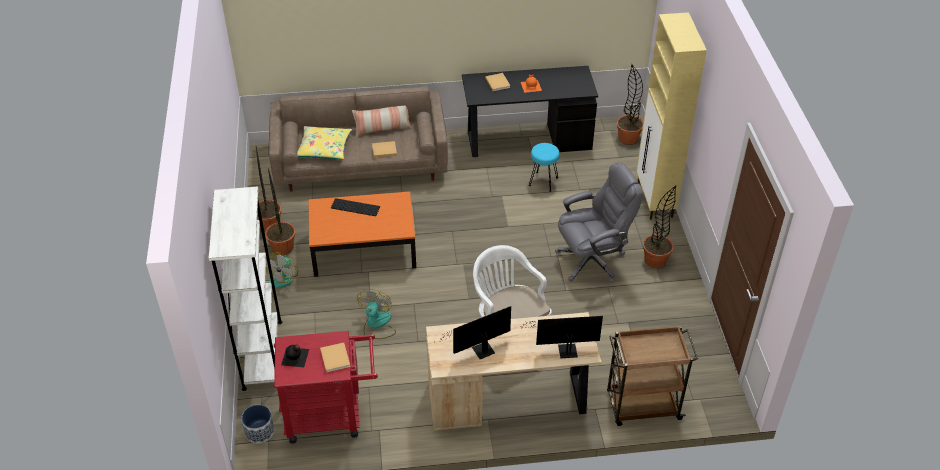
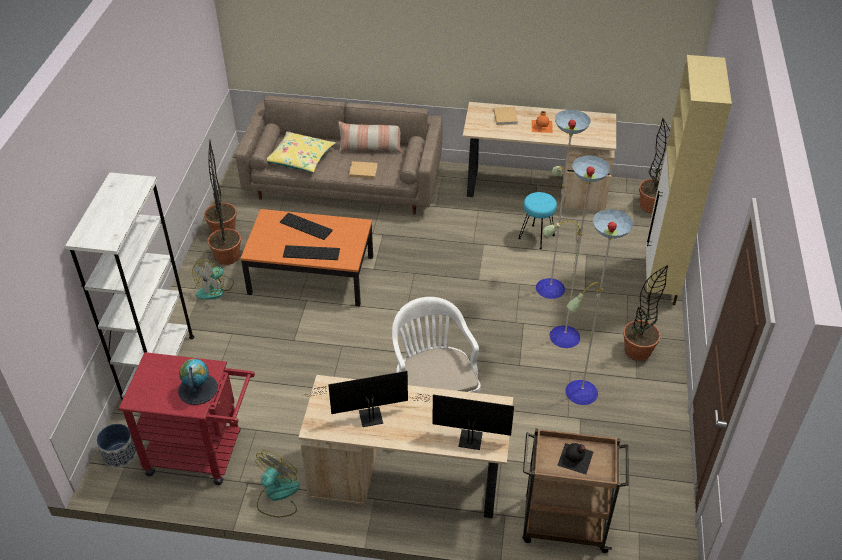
camera: 15 degrees right, 0 degrees up
black bottle [281,345,309,367] -> black bottle moved to [557,443,593,474]
beige book [320,343,350,372] -> globe [178,359,218,405]
fan [357,289,396,339] -> fan moved to [255,450,300,517]
black desk [462,66,598,157] -> beige desk [463,102,616,211]
grey office chair [555,162,643,283] -> floor lamp [536,110,633,405]
none -> keyboard [283,245,340,260]

